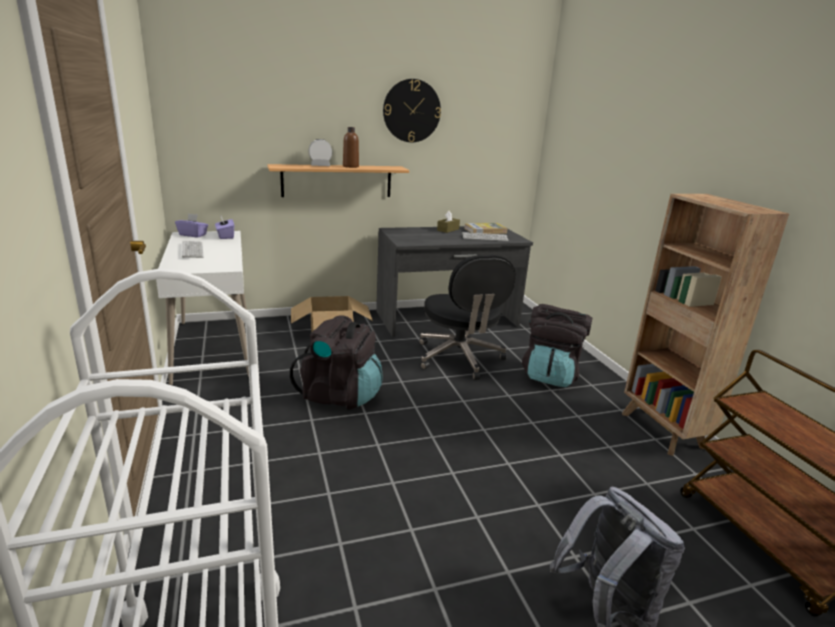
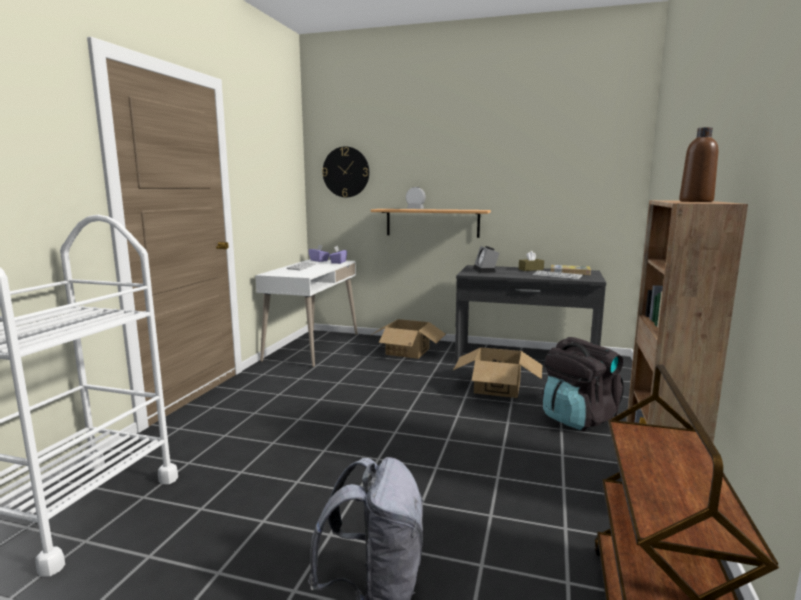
camera: 35 degrees right, 10 degrees down
black backpack [290,316,383,409] -> none
brown bottle [343,127,359,168] -> brown bottle moved to [679,127,718,202]
wall clock [383,79,441,142] -> wall clock moved to [322,146,369,197]
black office chair [419,255,516,380] -> cardboard box [453,348,542,398]
none -> alarm clock [473,246,499,273]

